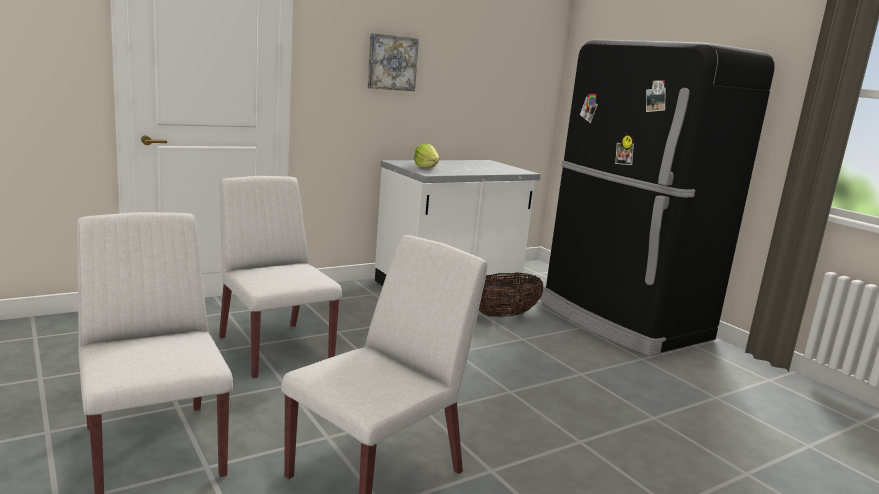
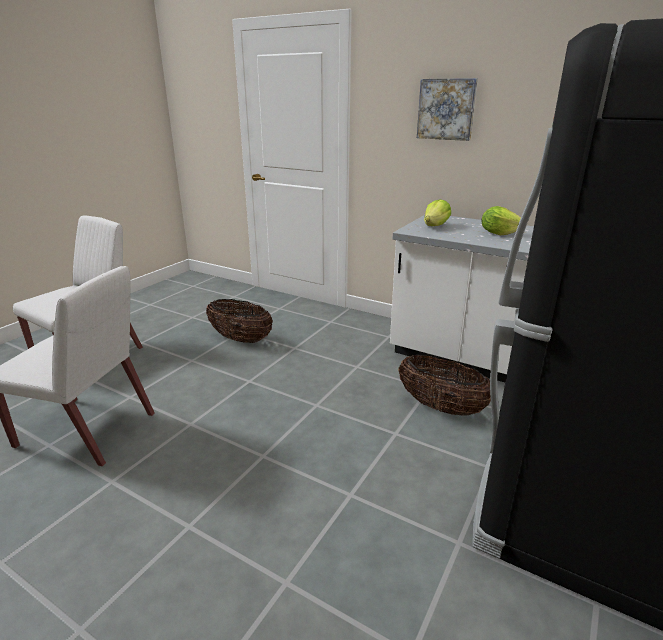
camera: 65 degrees right, 10 degrees up
white chair [219,176,342,379] -> basket [206,299,273,343]
none -> lettuce [482,206,521,235]

